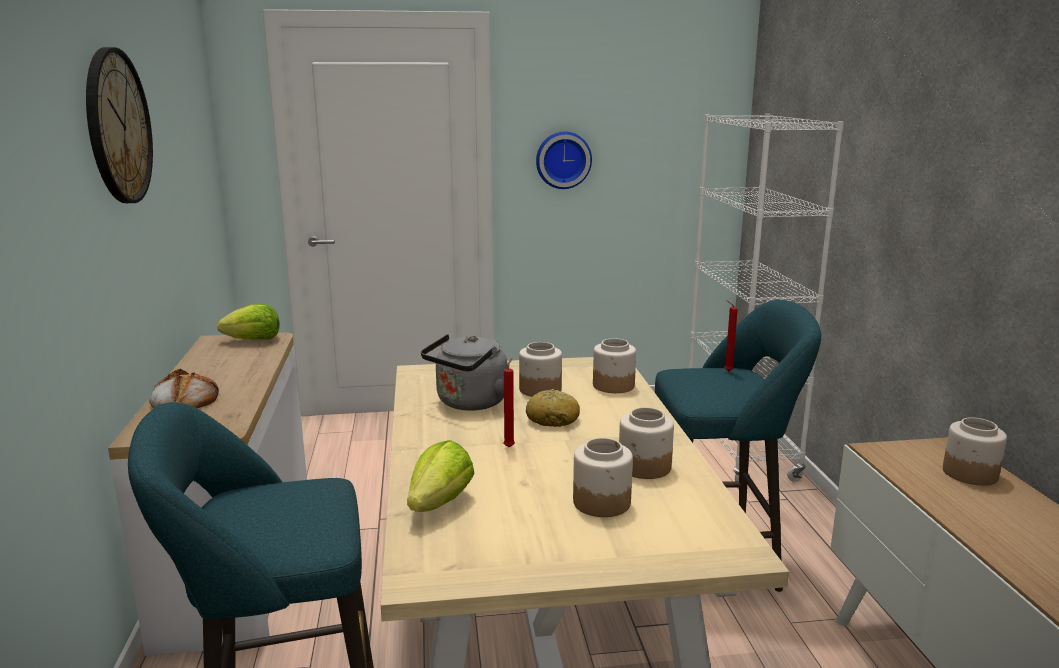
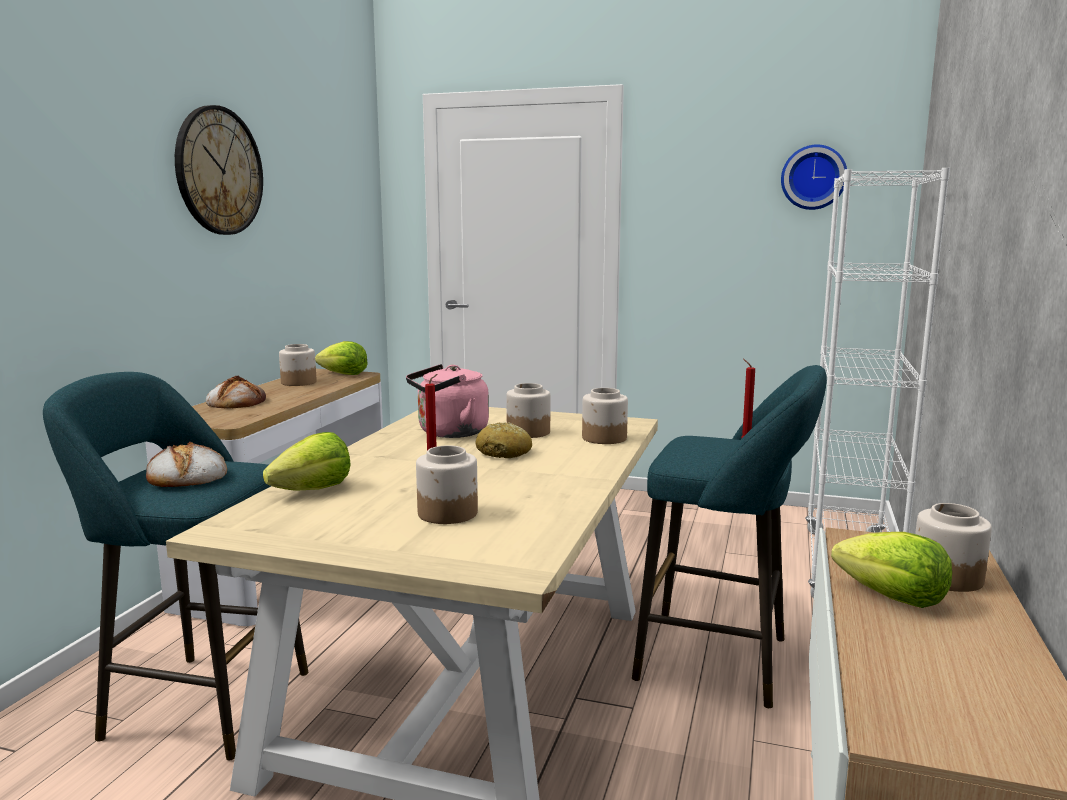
camera: 25 degrees right, 5 degrees down
grey kettle [421,334,507,411] -> pink kettle [406,364,489,438]
wall clock [536,132,592,189] -> wall clock moved to [781,144,847,210]
jar [619,407,674,479] -> jar moved to [279,344,317,386]
none -> bread [146,442,227,487]
none -> lettuce [831,532,952,608]

